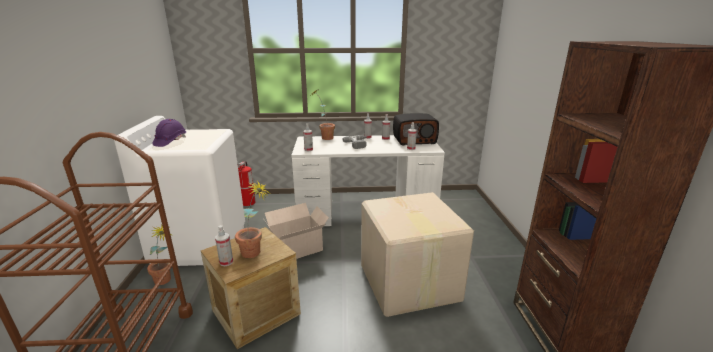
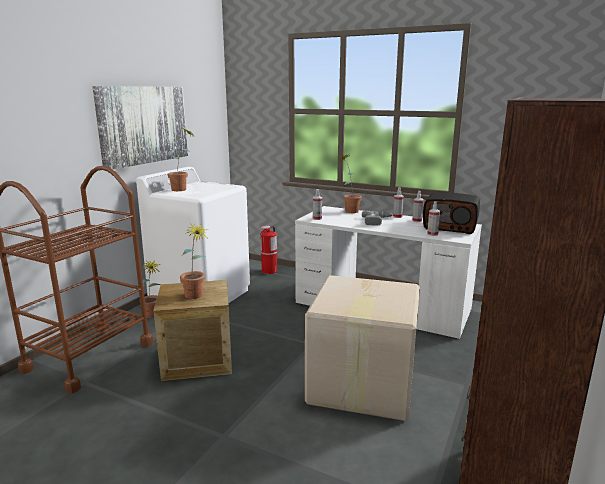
camera: 30 degrees right, 5 degrees down
purple hard hat [152,119,186,147] -> potted plant [168,129,194,191]
spray bottle [215,225,233,266] -> none
cardboard box [263,203,329,259] -> none
none -> picture [92,86,188,170]

